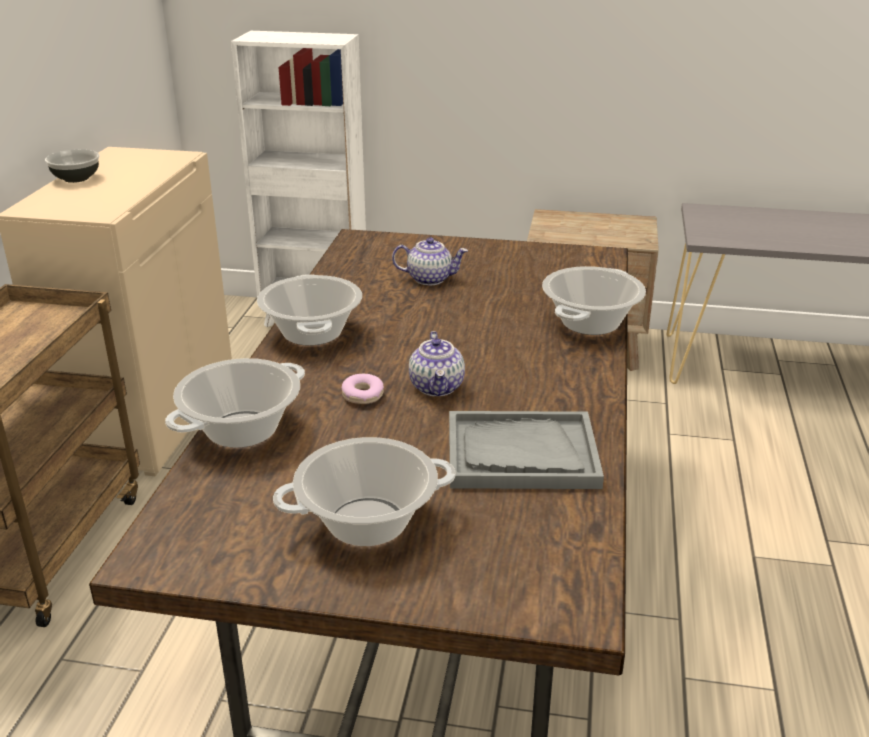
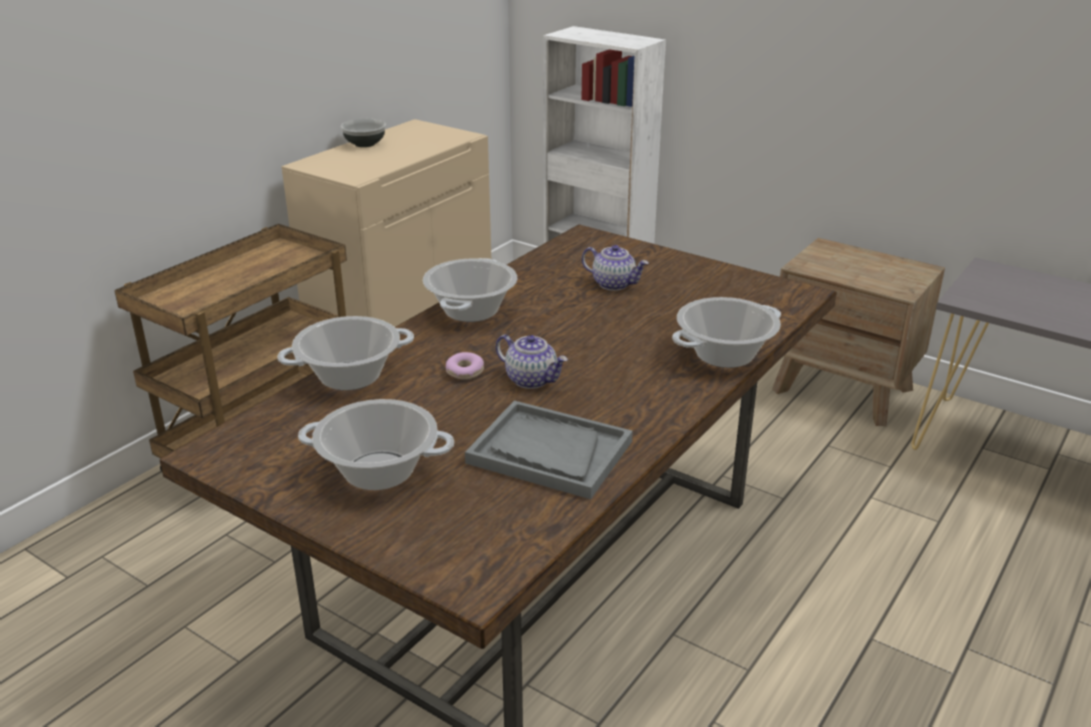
camera: 25 degrees right, 0 degrees up
teapot [409,331,465,396] -> teapot turned 75 degrees counterclockwise [496,334,568,389]

